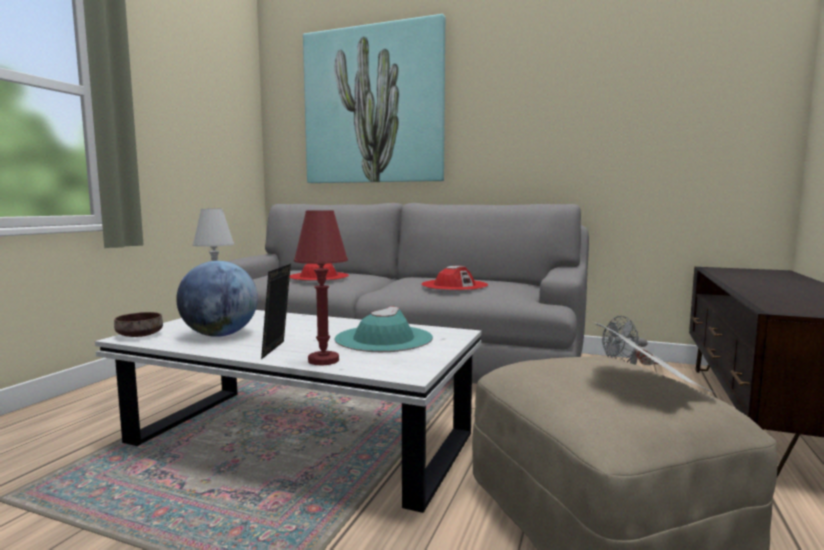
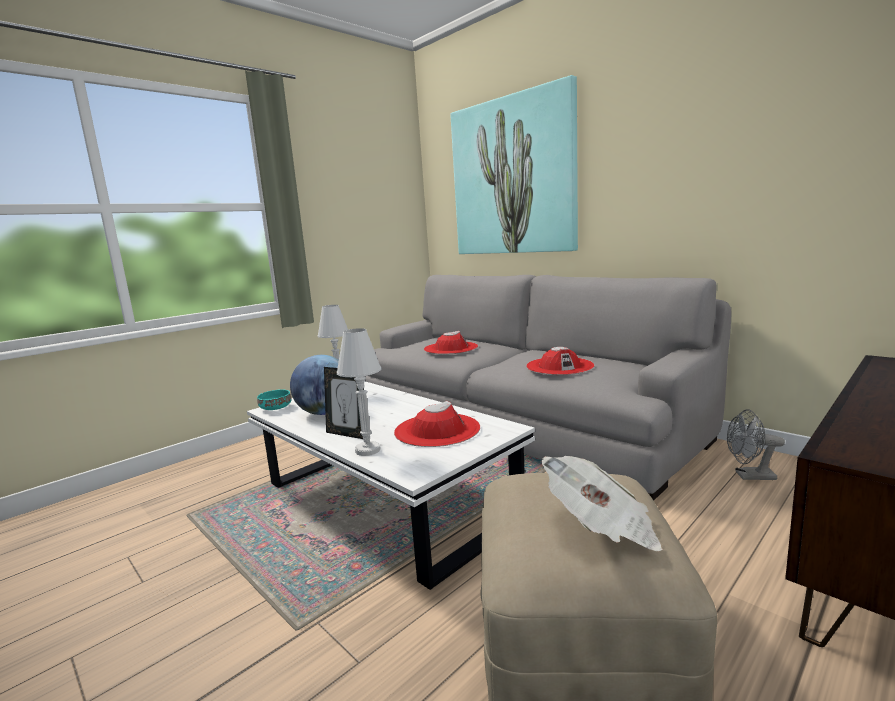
camera: 25 degrees right, 5 degrees up
brown bowl [114,312,163,337] -> turquoise bowl [257,389,291,410]
picture frame [261,264,291,359] -> picture frame turned 90 degrees counterclockwise [324,367,364,439]
red table lamp [294,210,348,366] -> white table lamp [337,328,381,456]
turquoise hat [335,306,433,352] -> red hat [394,401,480,447]

